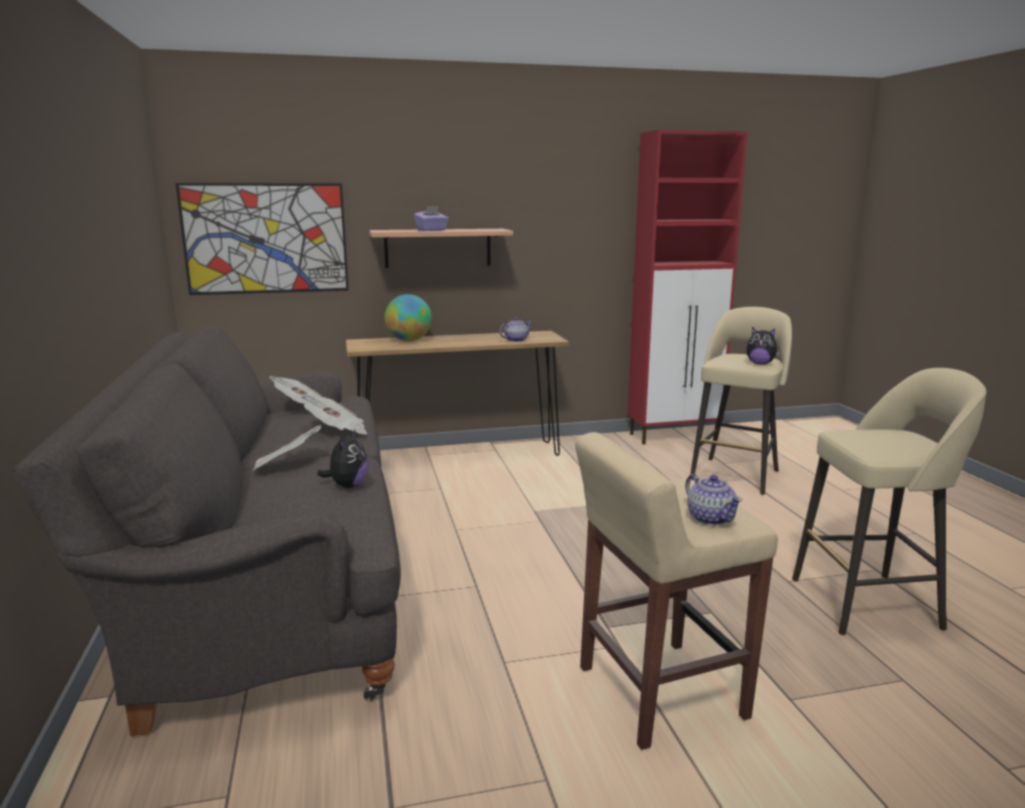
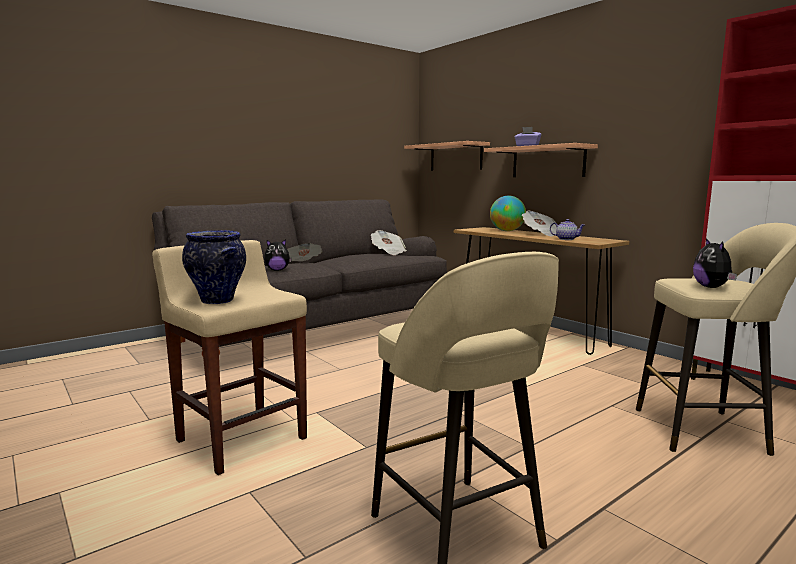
camera: 65 degrees right, 5 degrees down
picture [175,183,349,295] -> shelf [404,141,490,170]
newspaper [300,395,367,434] -> newspaper moved to [522,211,557,236]
teapot [685,474,743,526] -> vase [182,230,246,304]

